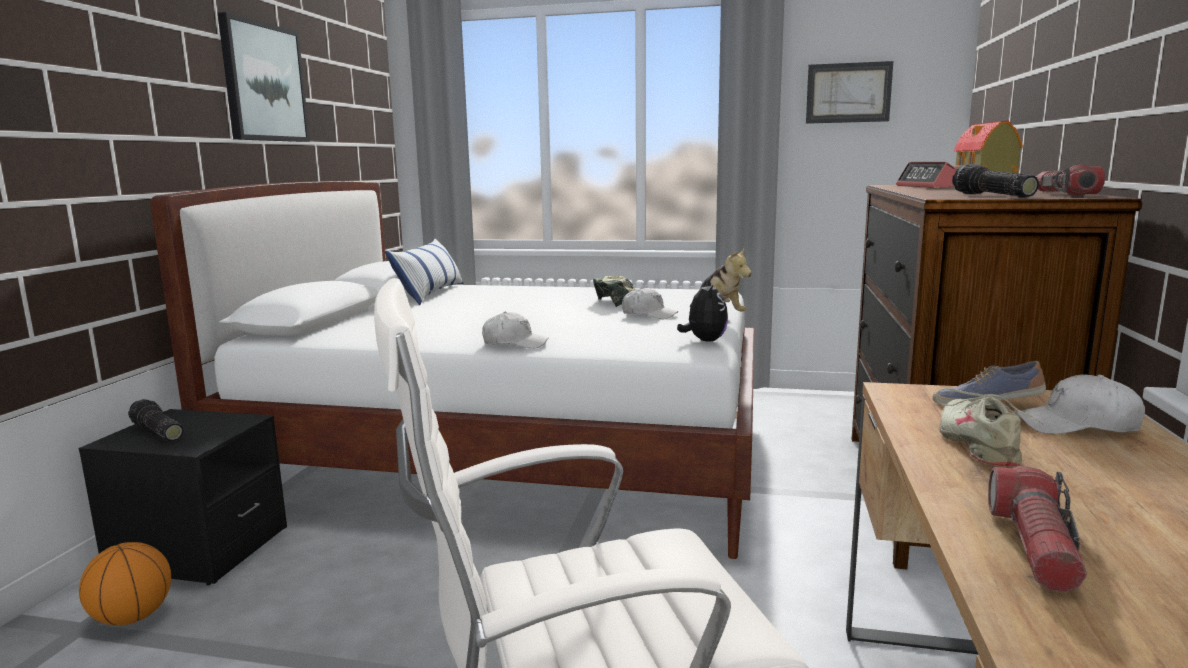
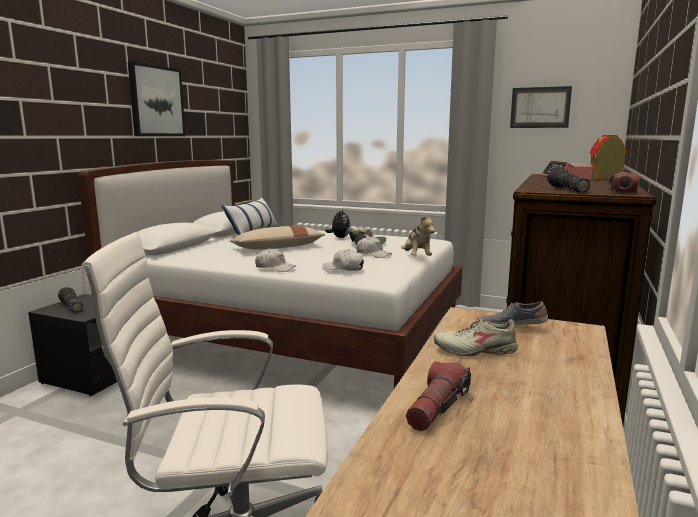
camera: 10 degrees right, 0 degrees up
basketball [79,542,171,625] -> none
plush toy [677,280,728,342] -> plush toy moved to [325,210,350,238]
beige shoe [935,388,1043,467] -> beige shoe turned 105 degrees counterclockwise [434,317,518,356]
white cap [1015,374,1145,434] -> white cap moved to [322,249,364,271]
none -> beige pillow [230,226,326,250]

